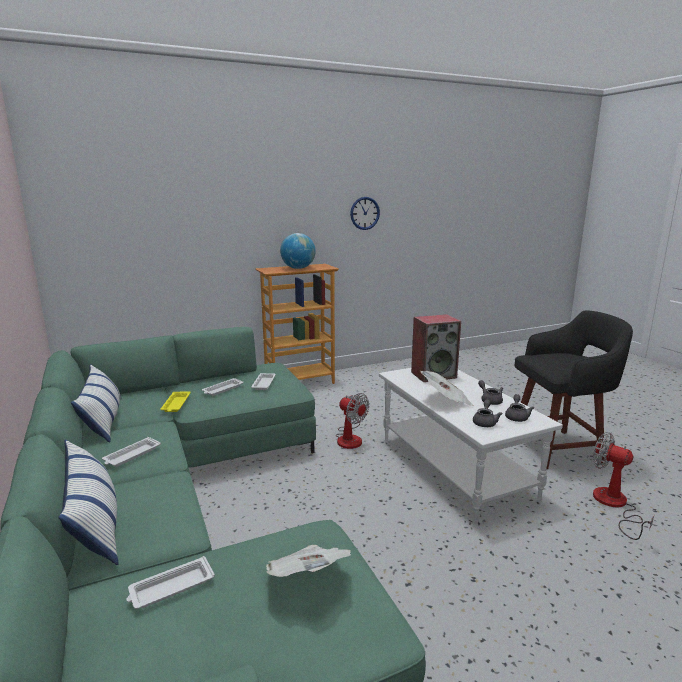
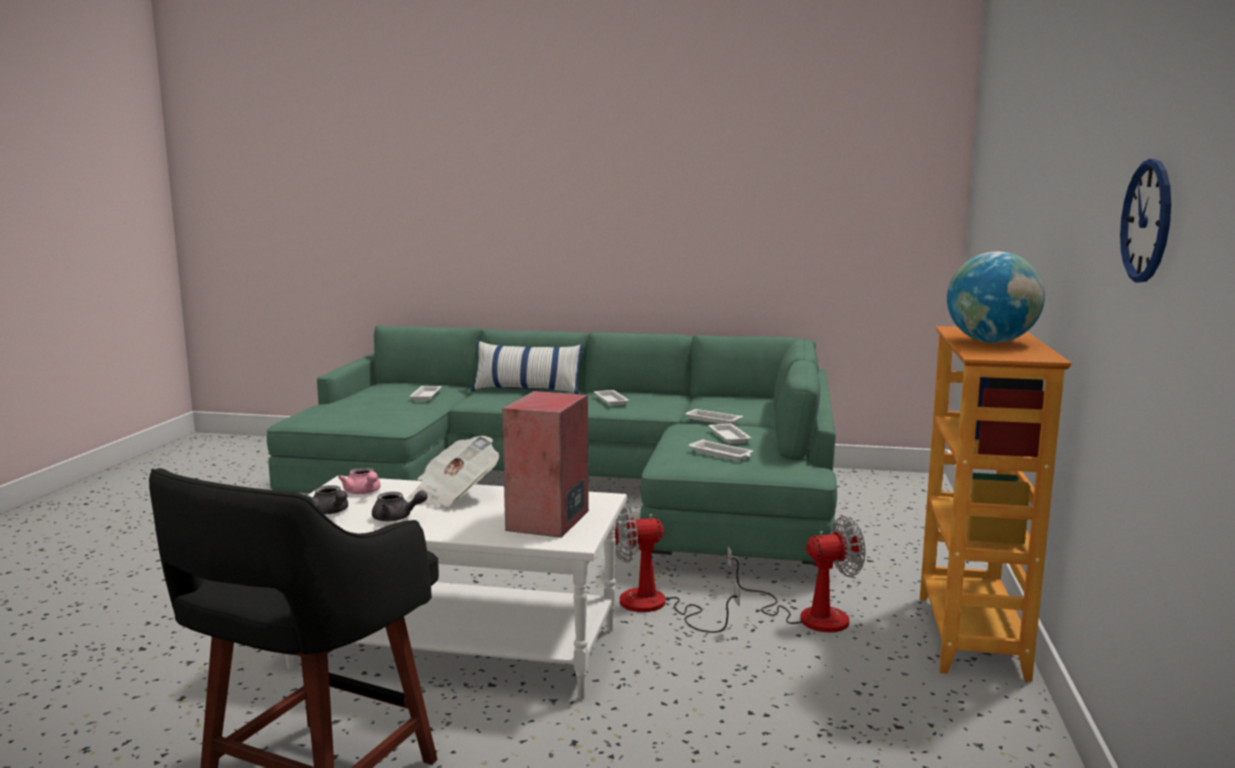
camera: 125 degrees right, 5 degrees down
pillow [71,364,121,443] -> none
yellow tray [160,392,190,412] -> white tray [685,409,743,424]
newspaper [266,545,351,577] -> none
grey teapot [473,399,503,427] -> pink teapot [338,467,381,494]
fan [593,432,654,540] -> fan moved to [727,516,866,632]

